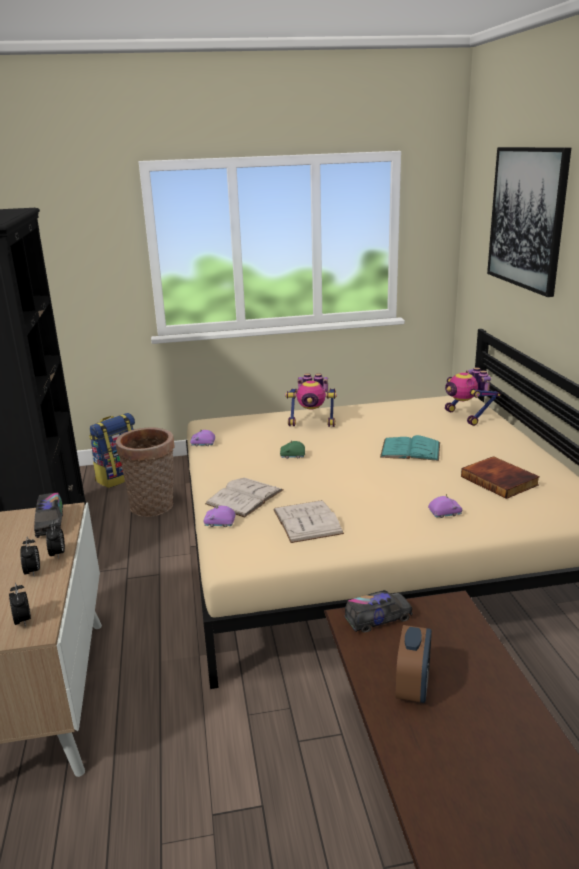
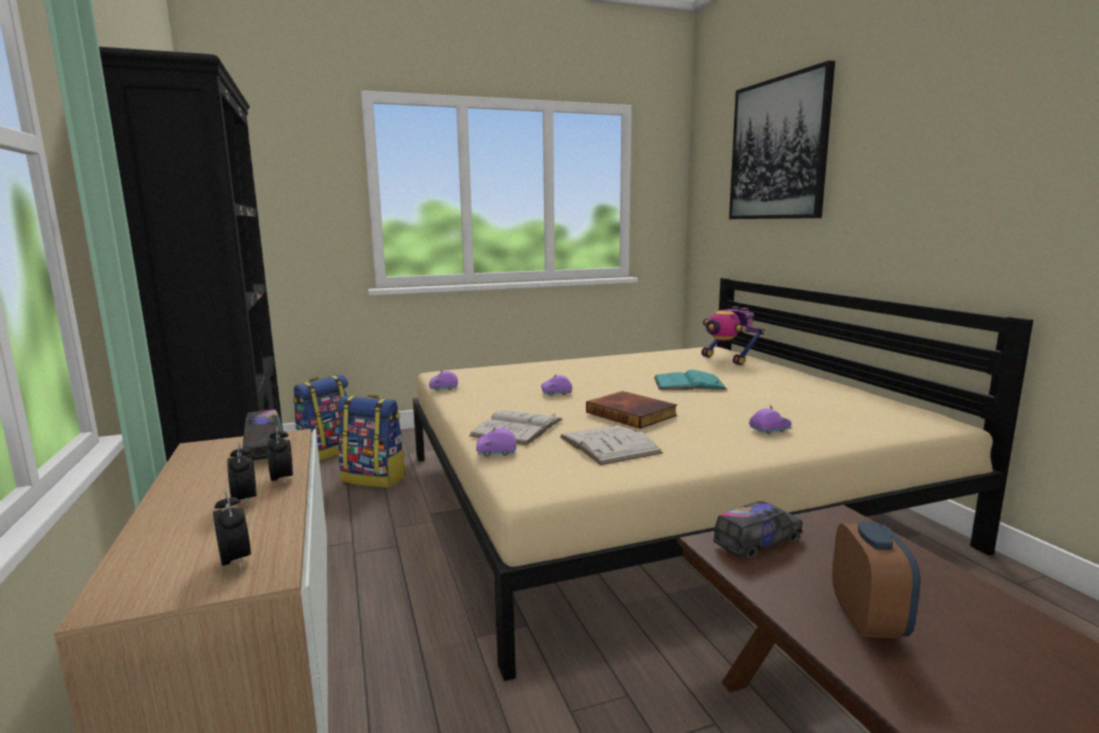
camera: 10 degrees left, 10 degrees down
basket [116,427,175,517] -> backpack [337,395,406,488]
green toy car [280,441,305,459] -> purple toy car [541,374,572,396]
toy robot [285,373,337,427] -> none
book [461,456,540,499] -> book moved to [586,391,677,429]

